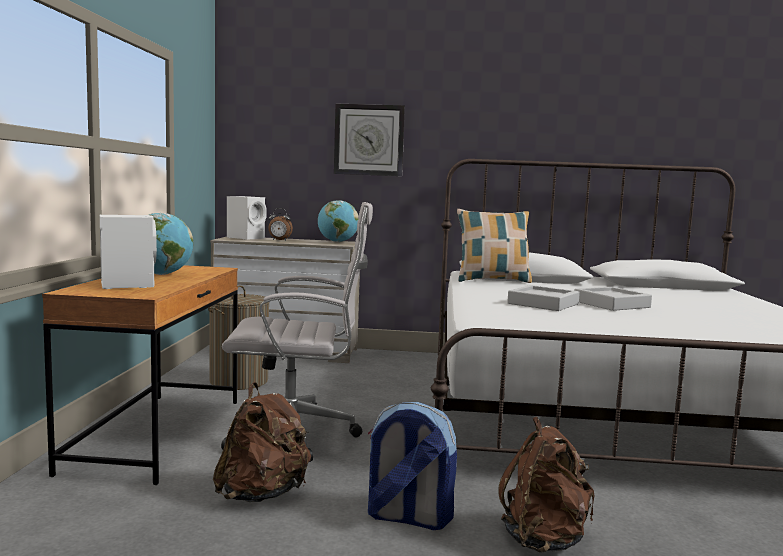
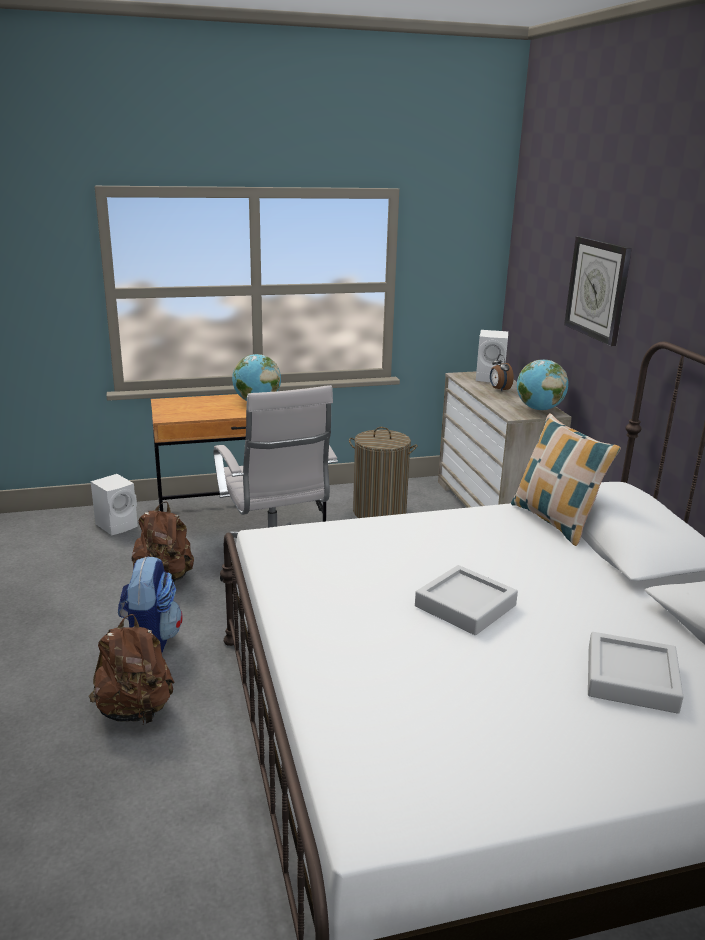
camera: 70 degrees right, 15 degrees up
white speaker [100,215,157,289] -> white speaker moved to [91,474,138,535]
grey tray [507,285,580,311] -> grey tray moved to [588,632,683,714]

